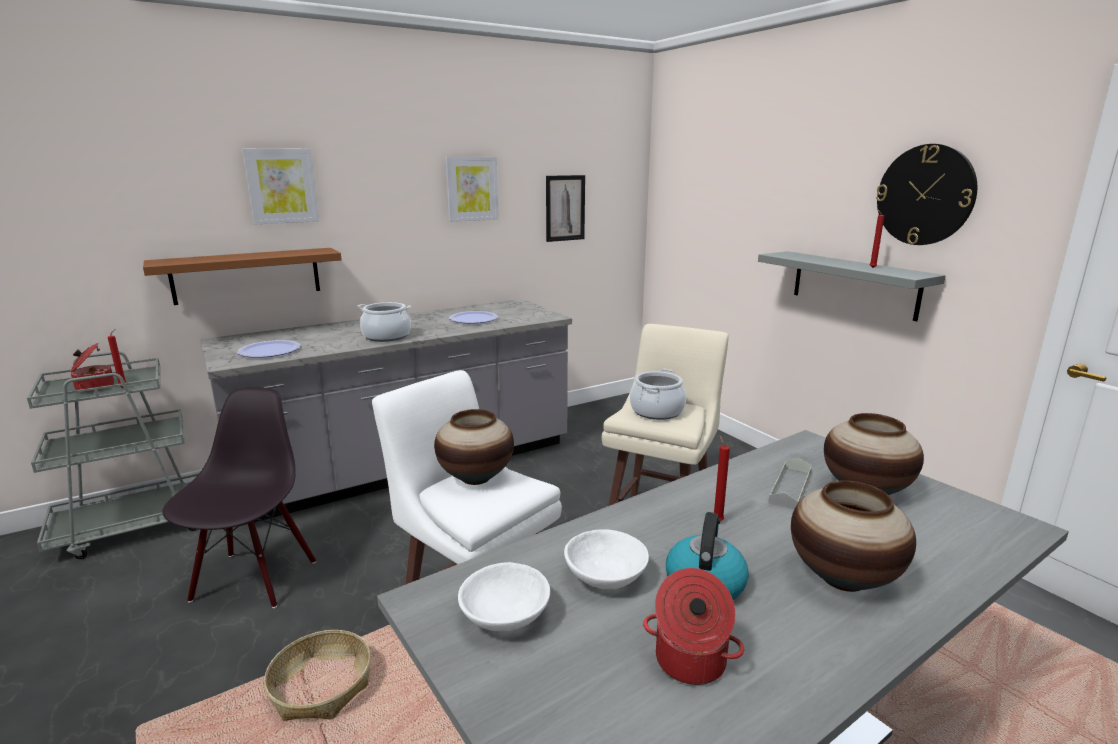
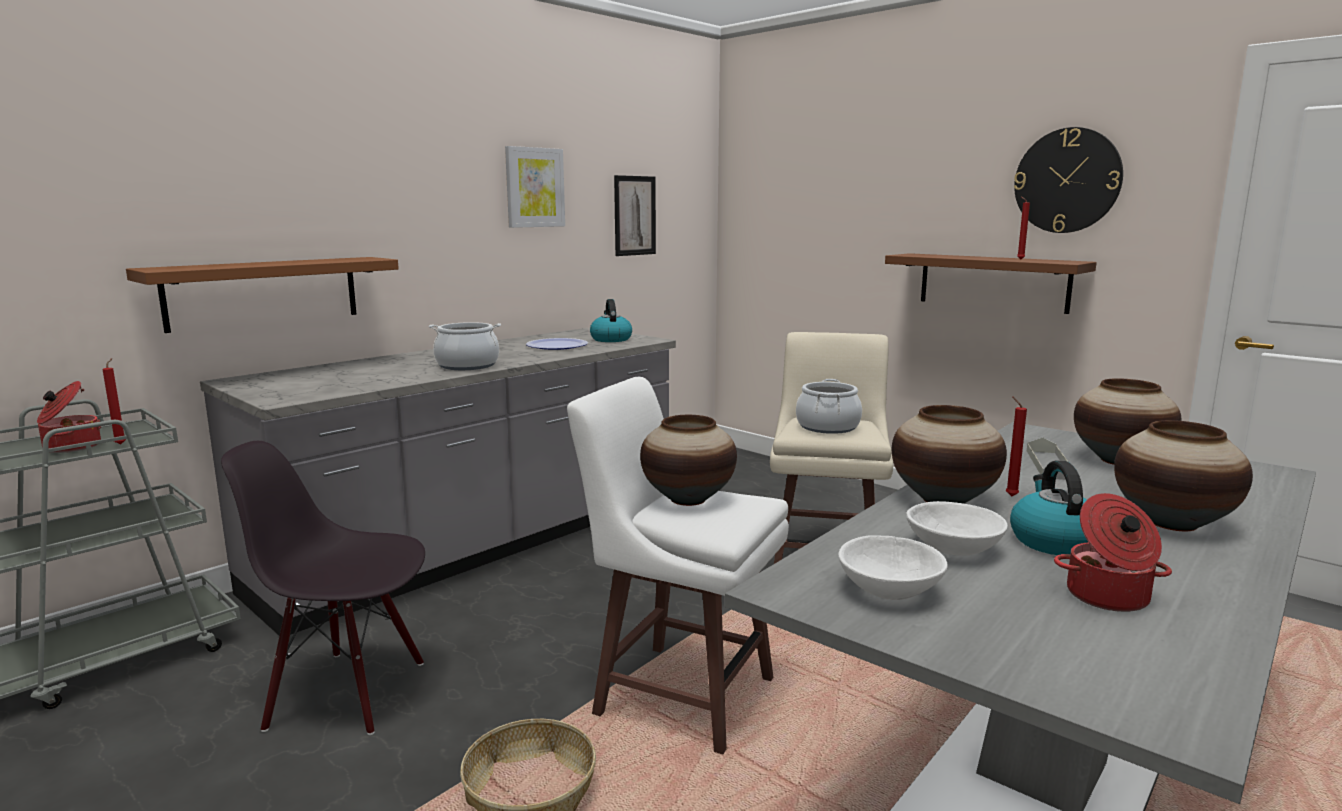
camera: 15 degrees left, 5 degrees down
black chair [162,387,316,608] -> black chair turned 75 degrees counterclockwise [221,441,425,735]
plate [237,340,301,358] -> none
picture [242,149,319,224] -> none
grey shelf [758,251,946,321] -> brown shelf [885,253,1097,314]
none -> kettle [590,299,632,342]
none -> vase [892,405,1007,504]

